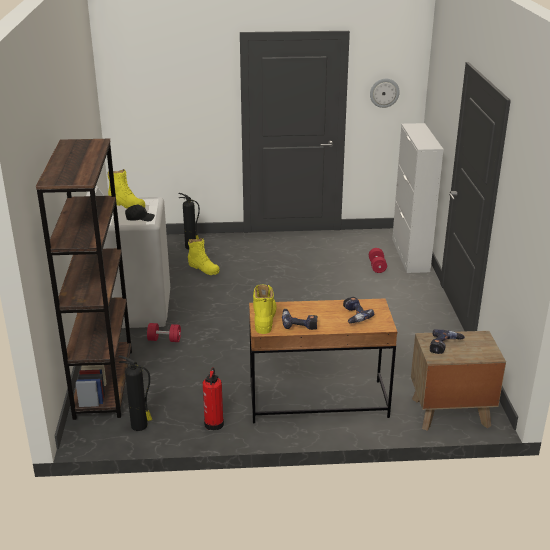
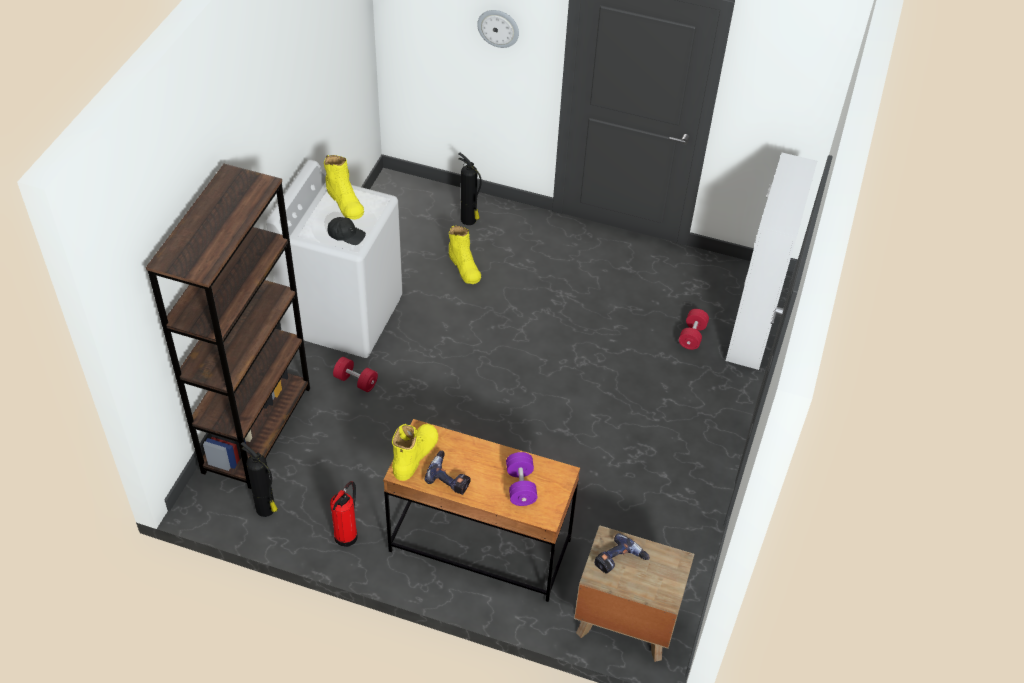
camera: 20 degrees right, 20 degrees up
power drill [343,297,374,324] -> purple dumbbell [506,452,537,506]
wall clock [370,79,400,108] -> wall clock moved to [477,10,519,48]

